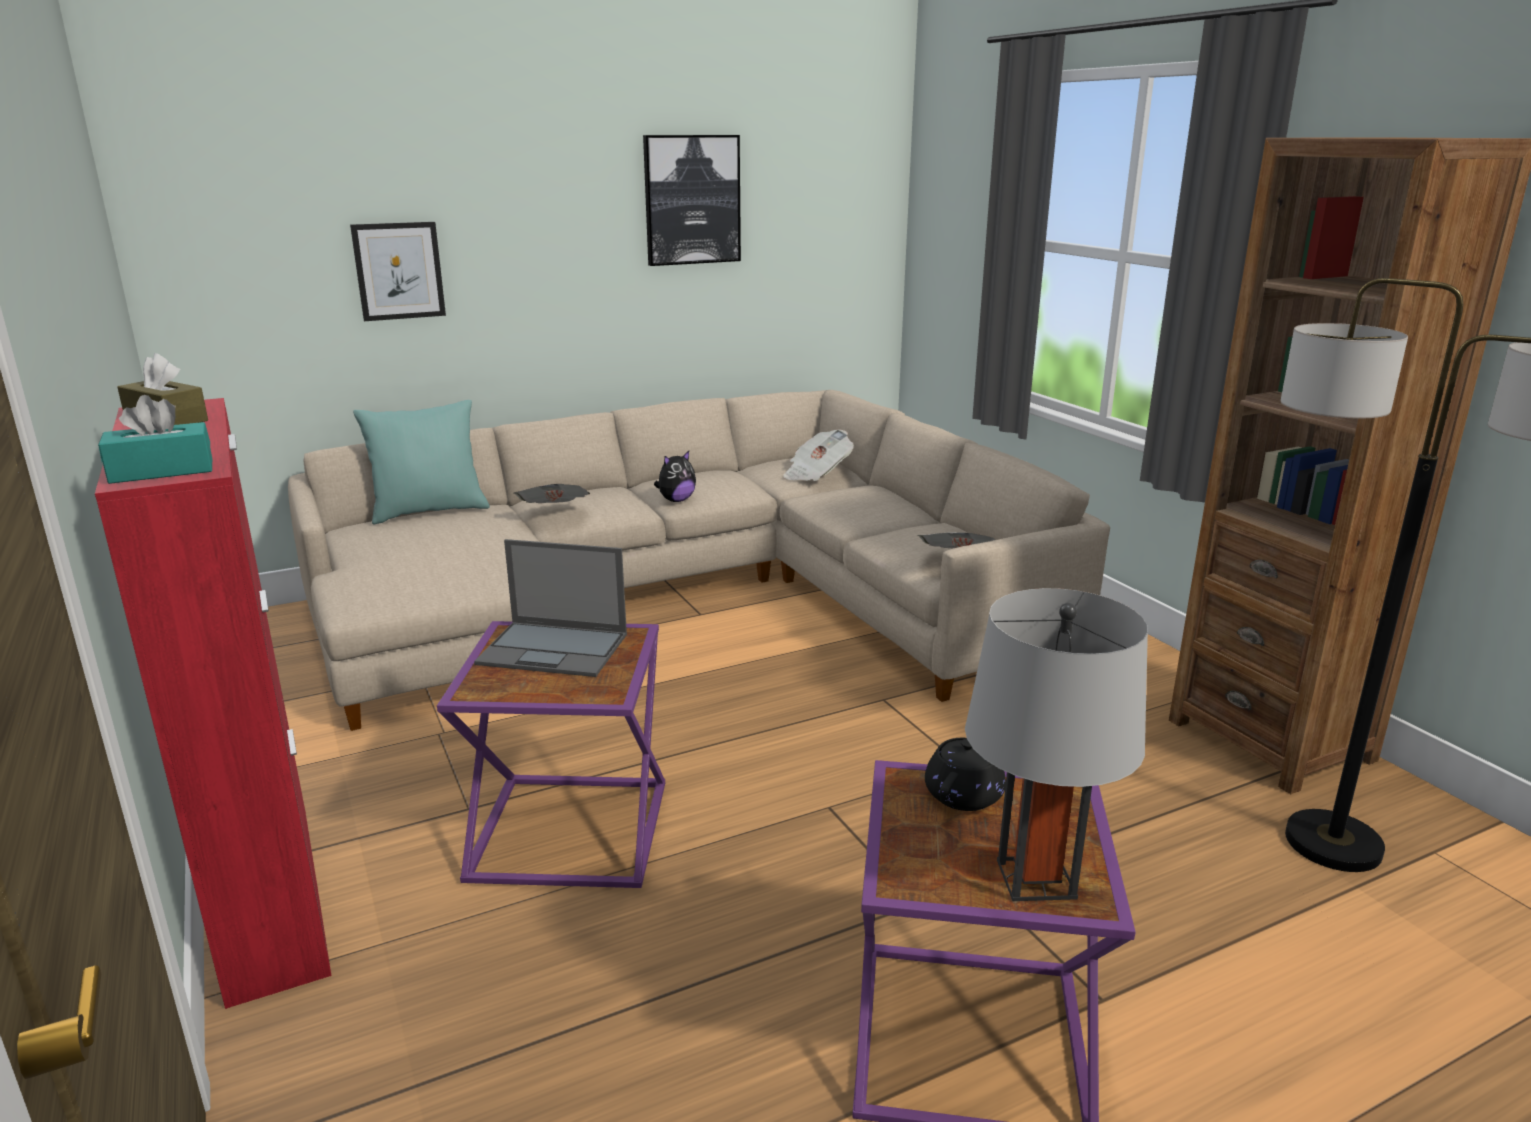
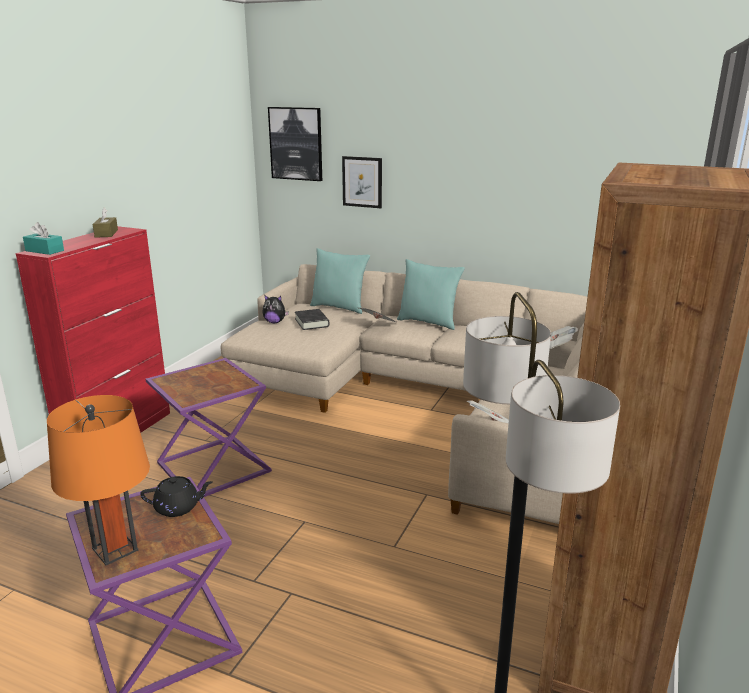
camera: 50 degrees right, 0 degrees up
laptop [474,539,627,677] -> none
picture [643,135,741,266] -> picture moved to [268,107,322,181]
plush toy [654,451,696,502] -> plush toy moved to [262,295,289,323]
grey table lamp [965,588,1148,901] -> orange table lamp [47,395,150,565]
none -> black book [295,309,329,330]
none -> turquoise pillow [397,259,465,330]

